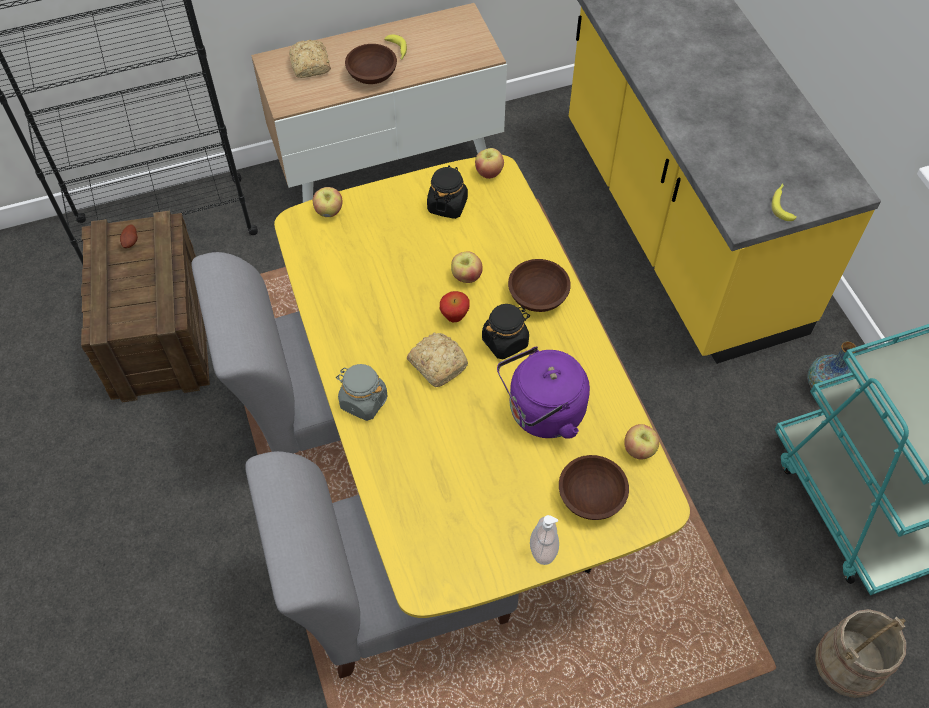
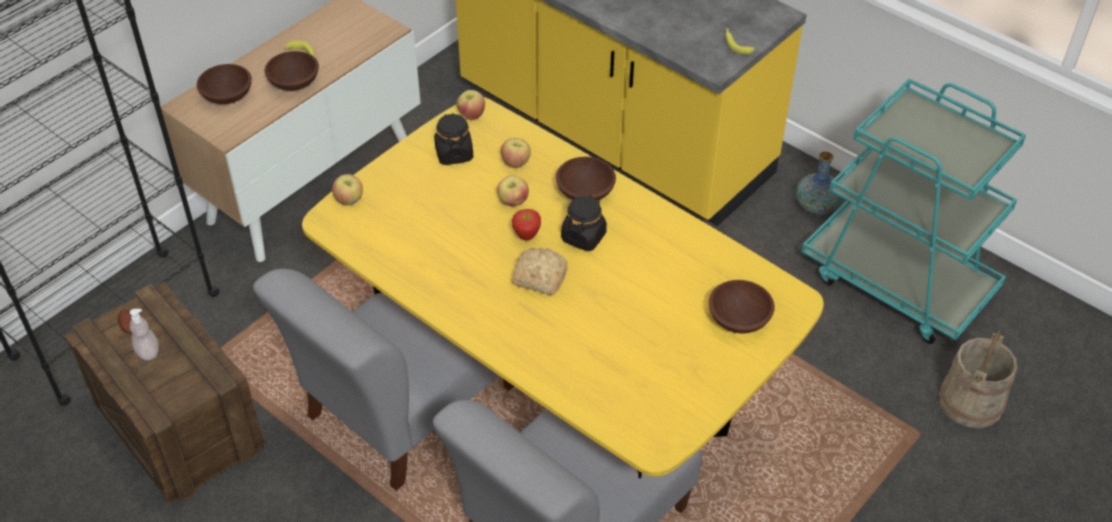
camera: 30 degrees left, 10 degrees down
bread [289,40,331,78] -> brown bowl [197,64,252,104]
grey jar [336,364,388,421] -> none
purple kettle [497,346,590,439] -> none
soap dispenser [530,515,559,565] -> soap dispenser moved to [130,309,159,360]
apple [624,424,659,460] -> apple moved to [501,138,531,168]

